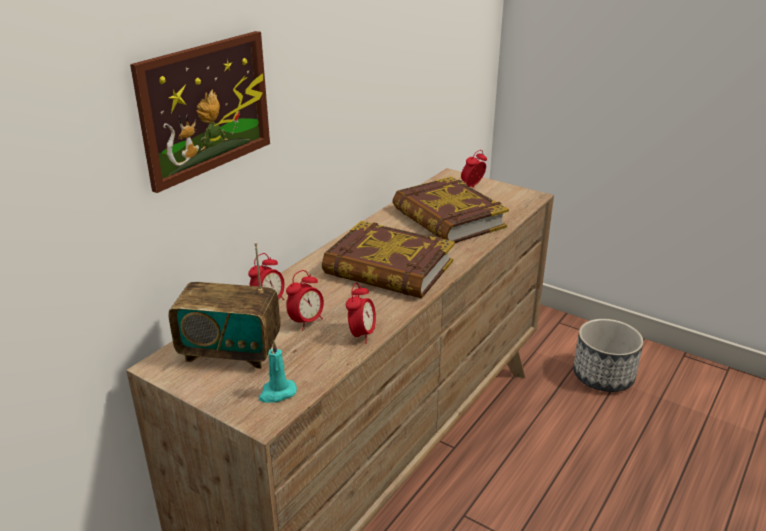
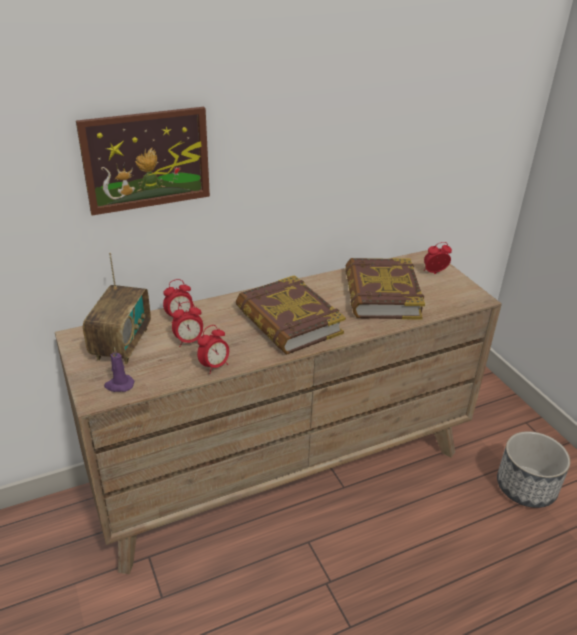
camera: 30 degrees right, 5 degrees up
radio [168,242,281,369] -> radio turned 120 degrees counterclockwise [83,252,151,364]
turquoise candle [259,341,297,403] -> purple candle [104,347,134,392]

